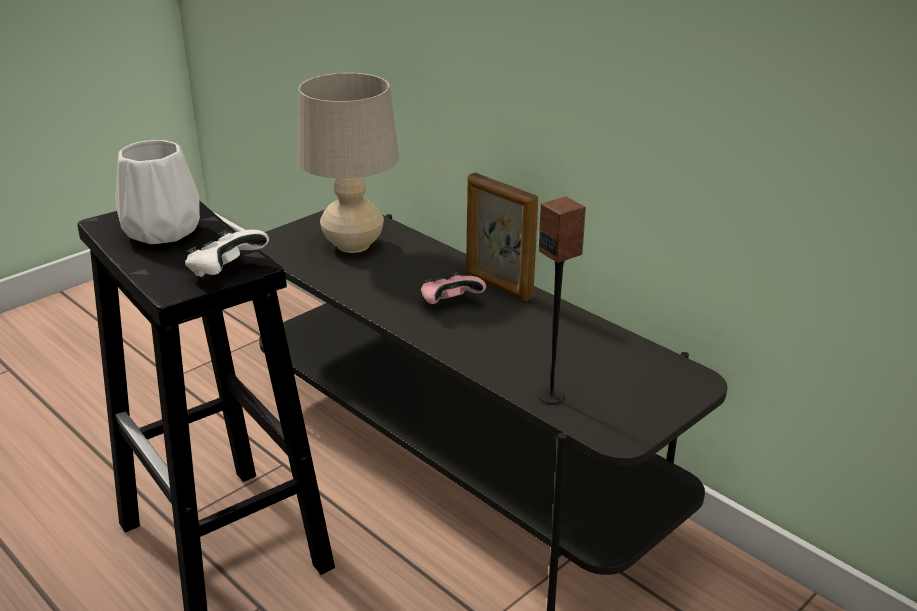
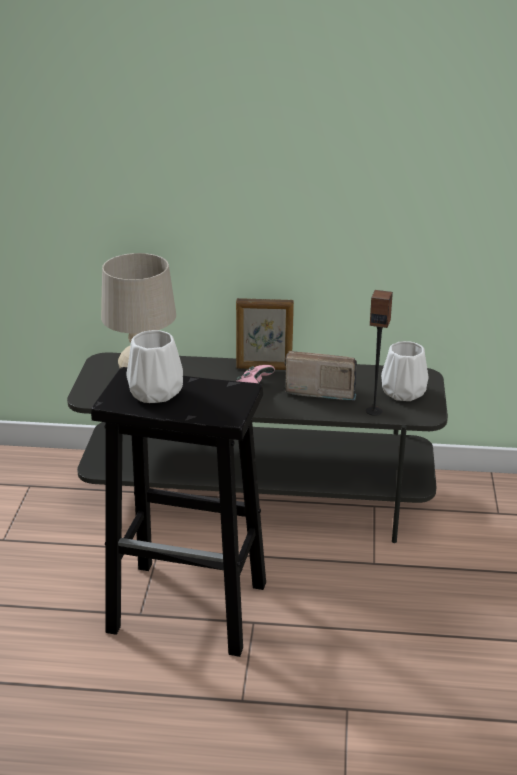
camera: 40 degrees left, 0 degrees up
white game controller [185,230,269,277] -> none
none -> radio [285,351,357,400]
none -> white vase [381,341,429,401]

